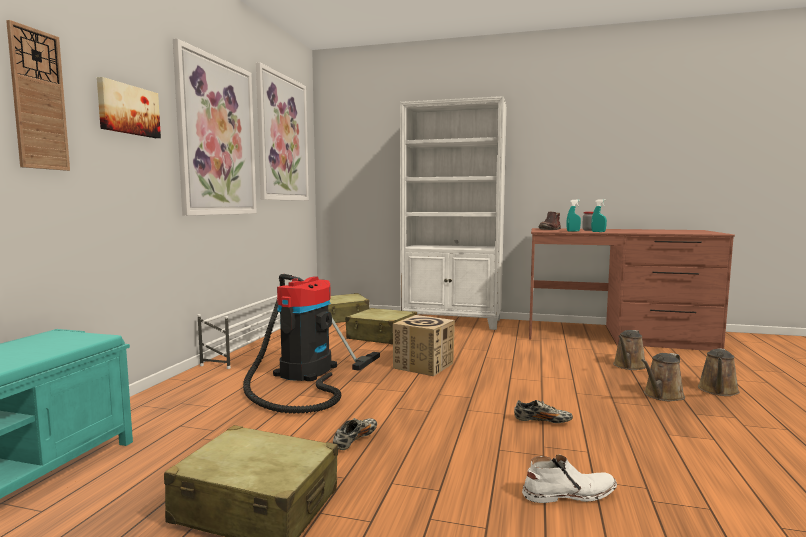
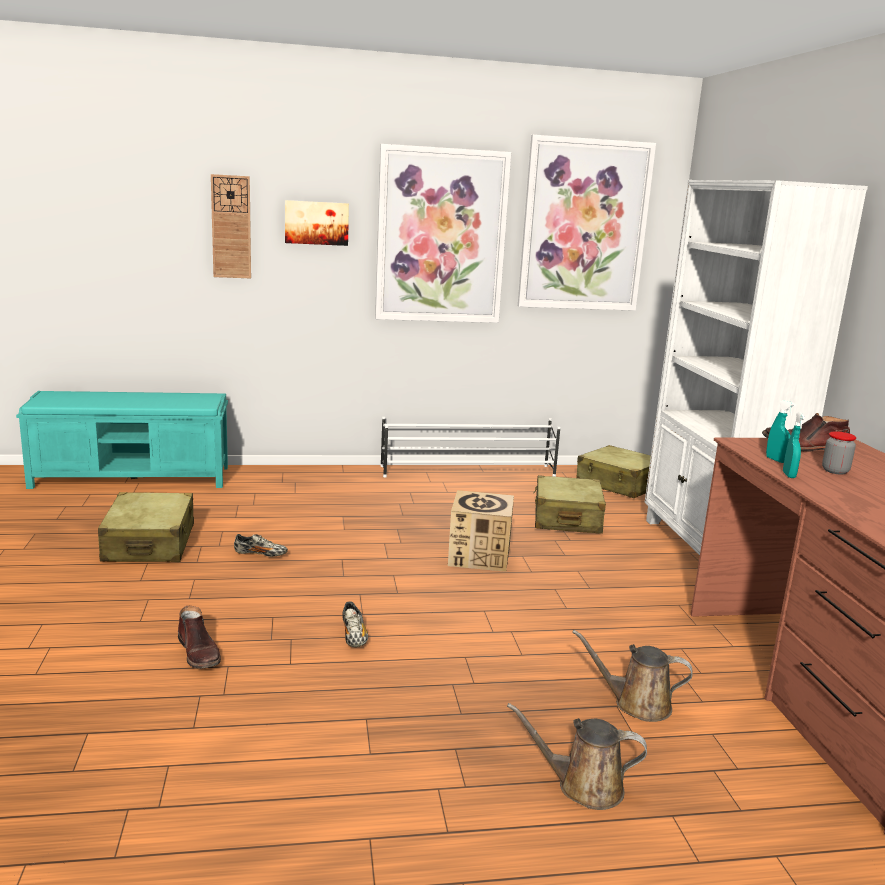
camera: 65 degrees right, 10 degrees up
vacuum cleaner [243,274,380,414] -> none
white boot [522,455,617,503] -> brown boot [178,606,221,669]
brown watering can [641,353,685,401] -> none

